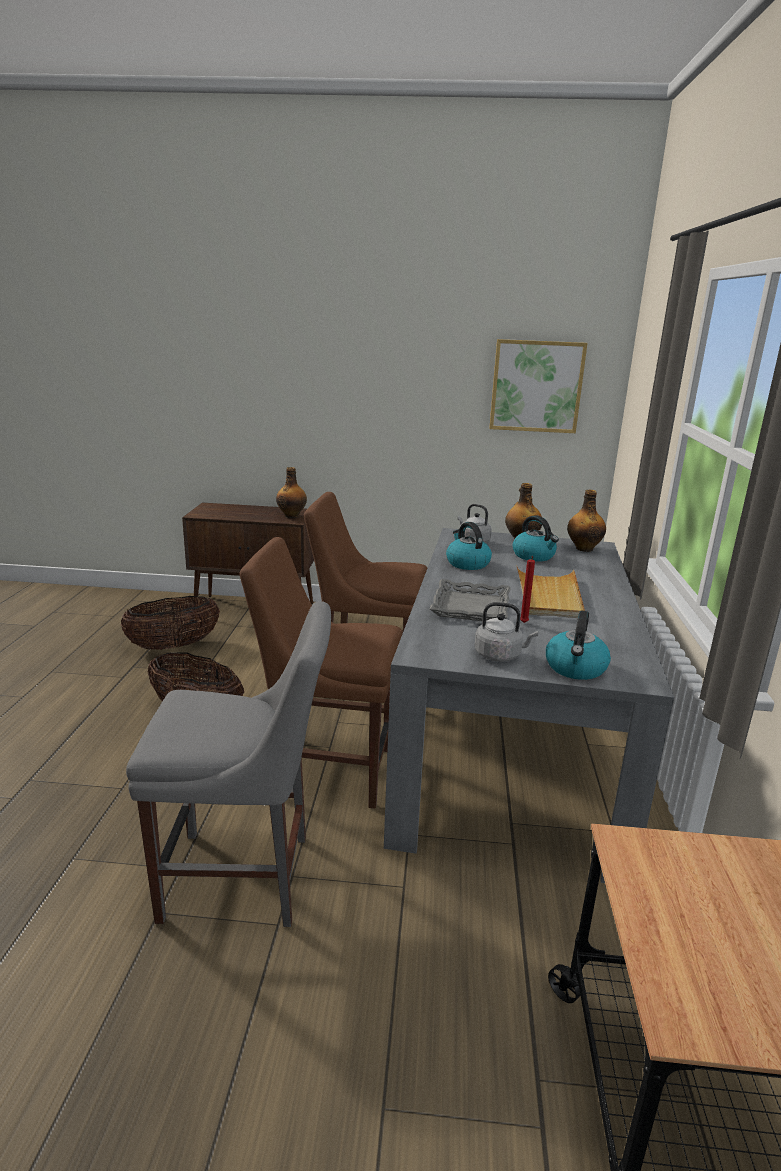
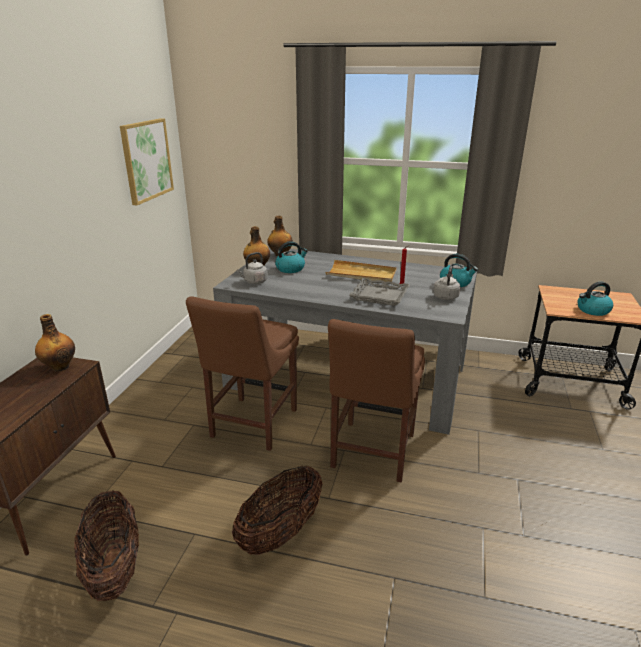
camera: 80 degrees left, 5 degrees up
grey chair [126,601,331,927] -> none
kettle [446,522,492,570] -> kettle moved to [577,282,613,316]

